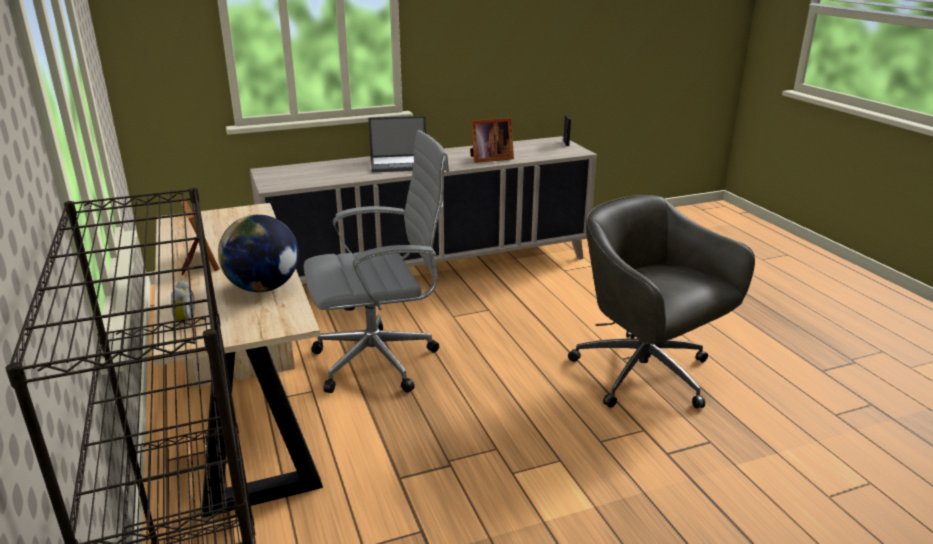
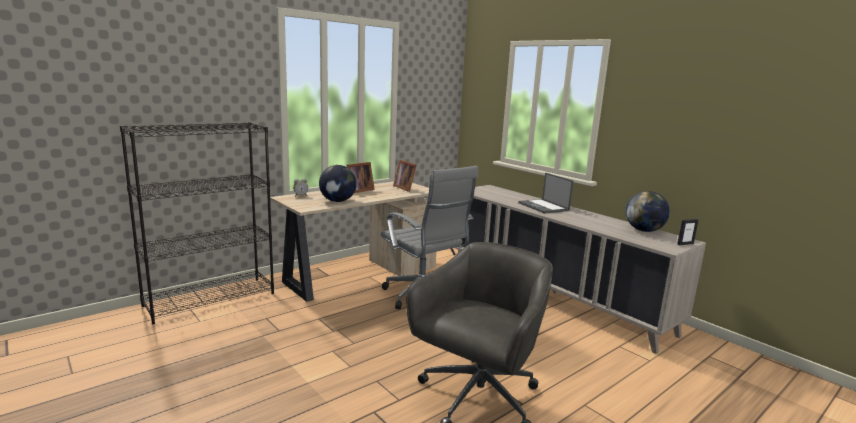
camera: 70 degrees right, 10 degrees down
picture frame [470,118,514,163] -> picture frame moved to [393,160,417,192]
none -> globe [626,191,670,232]

